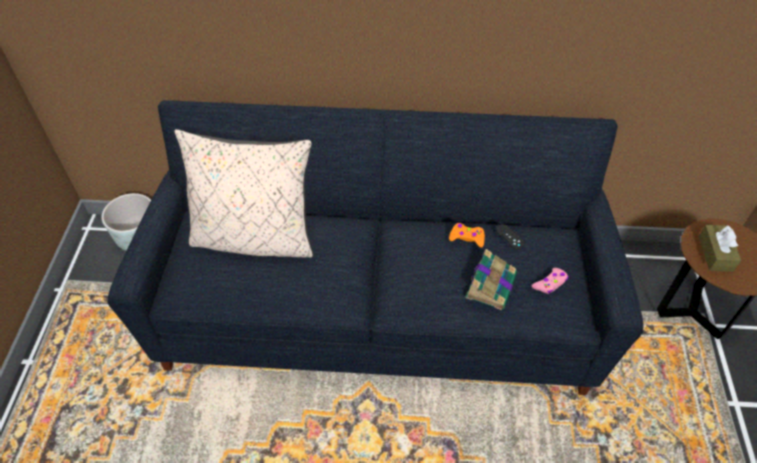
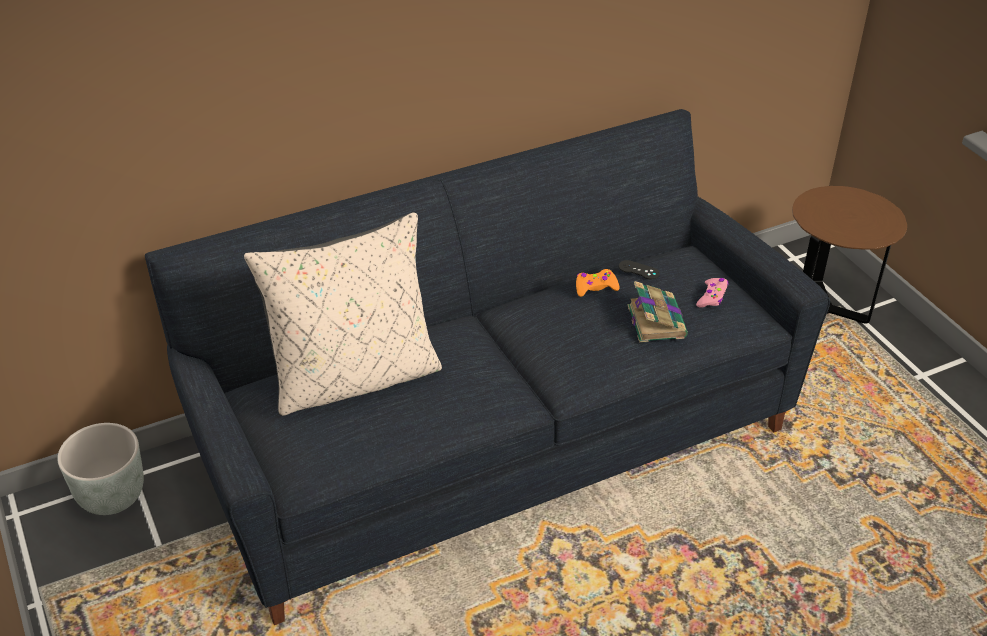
camera: 30 degrees left, 10 degrees down
brown tissue box [699,225,741,272] -> none

